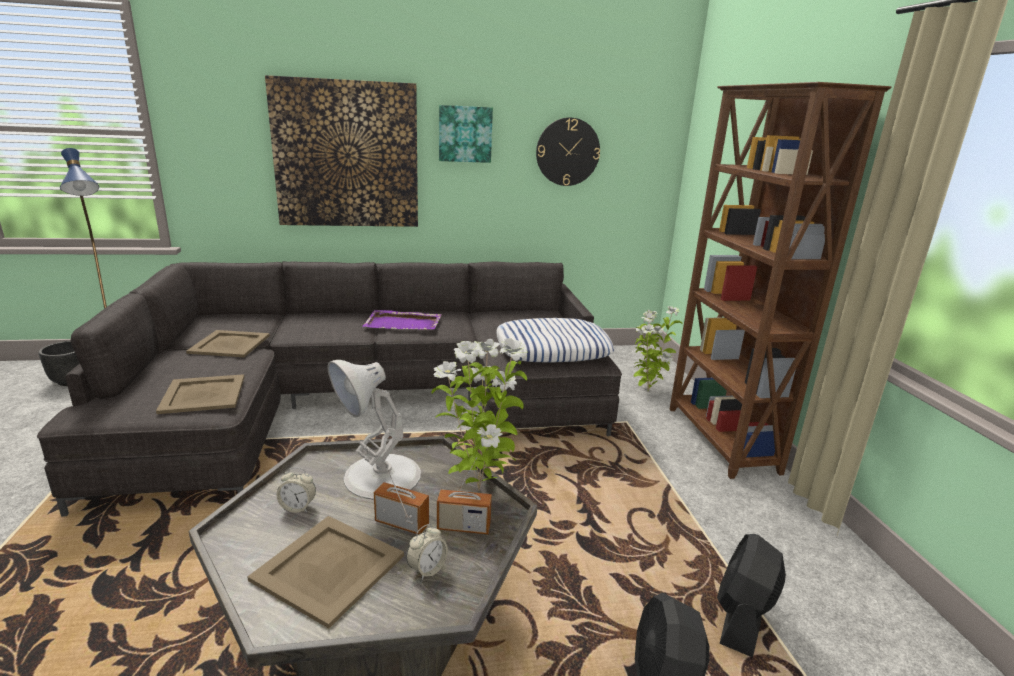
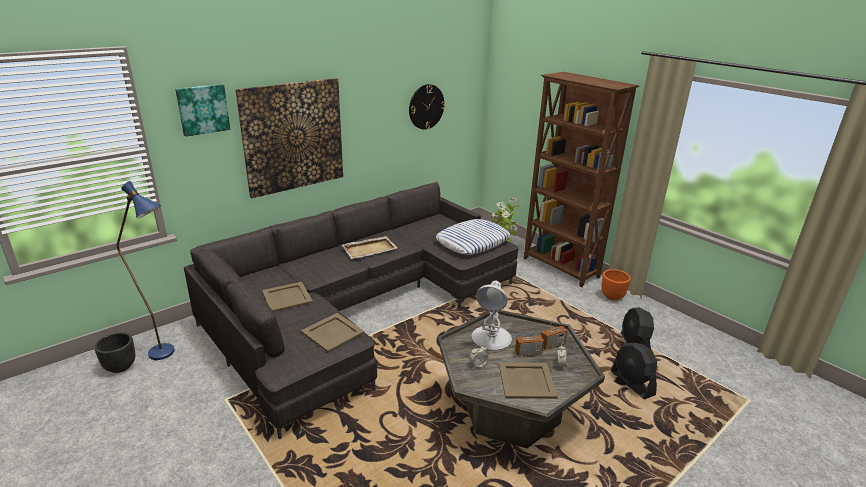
camera: 30 degrees left, 5 degrees up
purple tray [362,310,442,330] -> beige tray [342,236,397,259]
potted plant [432,338,528,491] -> none
picture [439,105,493,163] -> picture moved to [175,84,230,137]
none -> orange planter [601,269,631,301]

